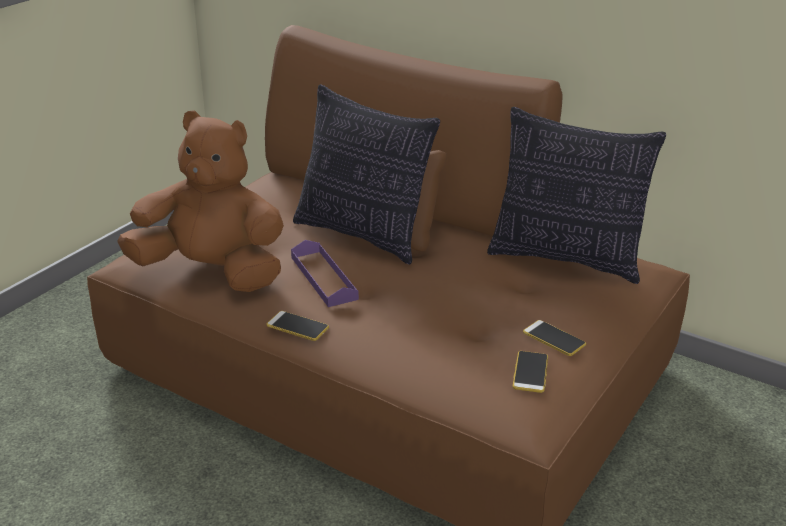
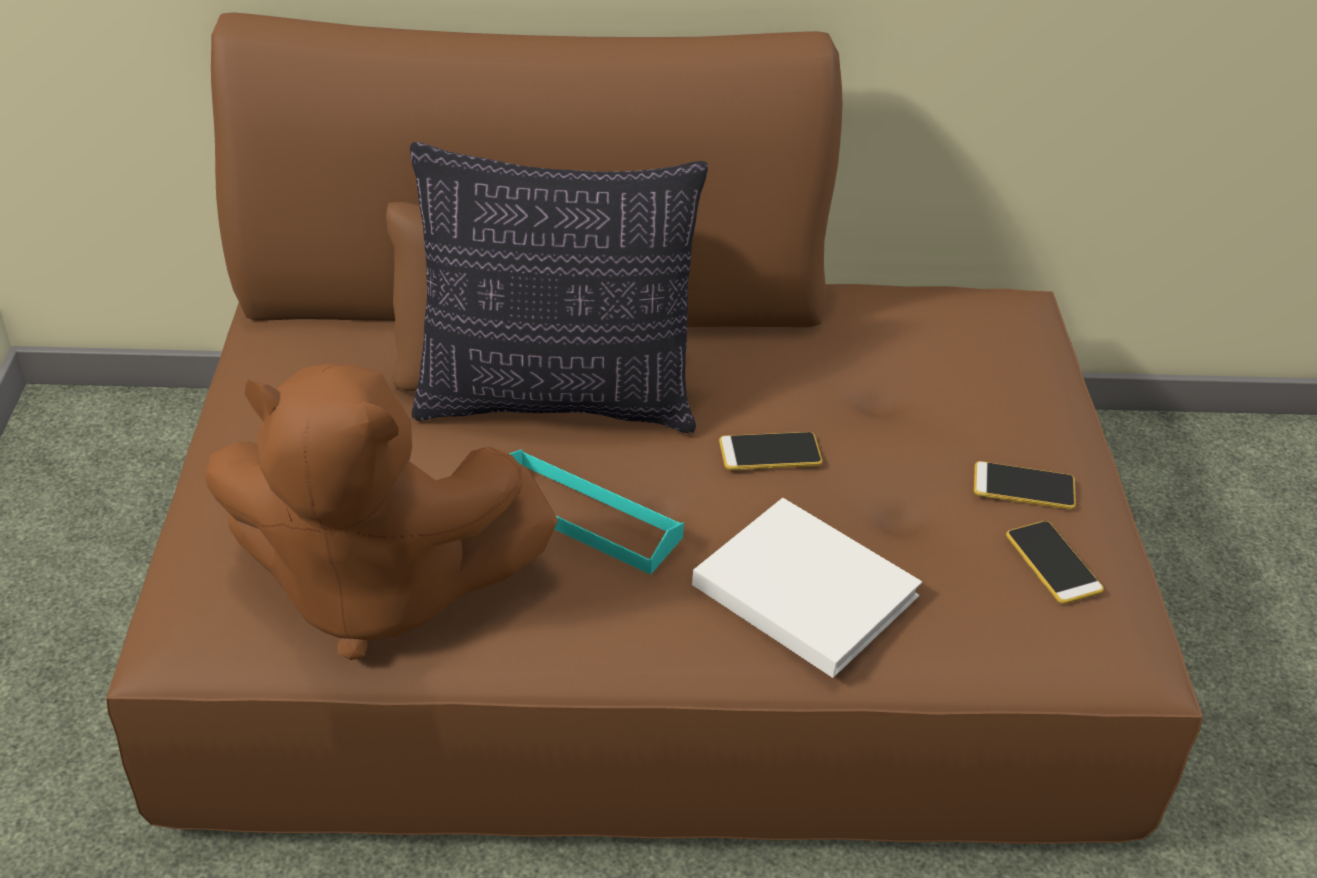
camera: 35 degrees left, 10 degrees up
brown plush toy [117,110,284,292] -> brown plush toy turned 150 degrees counterclockwise [205,363,558,660]
phone [266,311,329,341] -> phone moved to [719,432,822,470]
purple tray [291,240,359,307] -> turquoise tray [509,449,684,575]
pillow [487,107,666,284] -> none
none -> white book [692,498,922,678]

